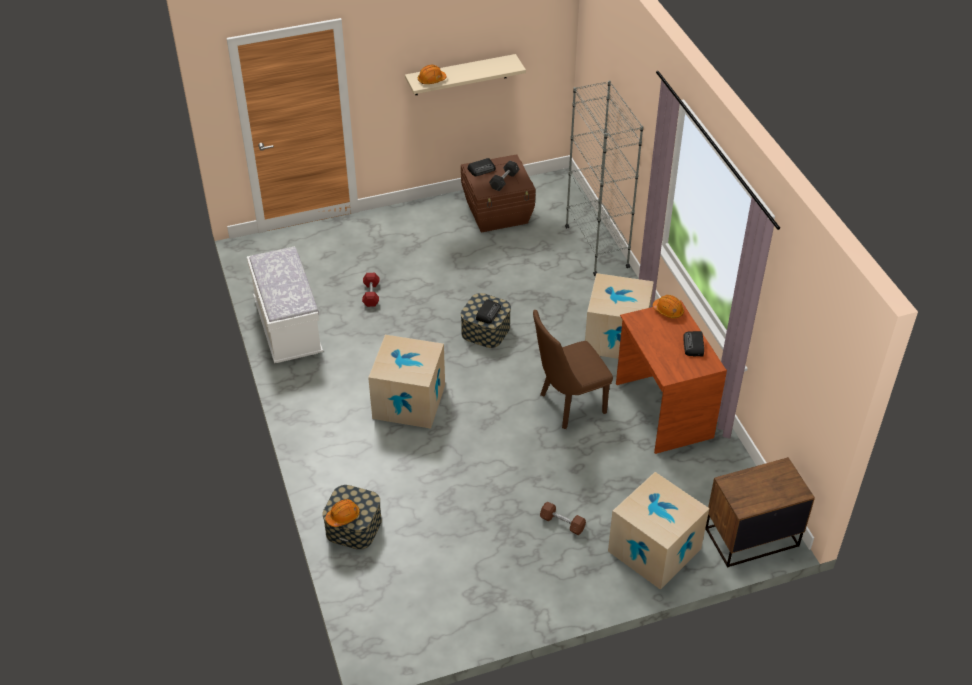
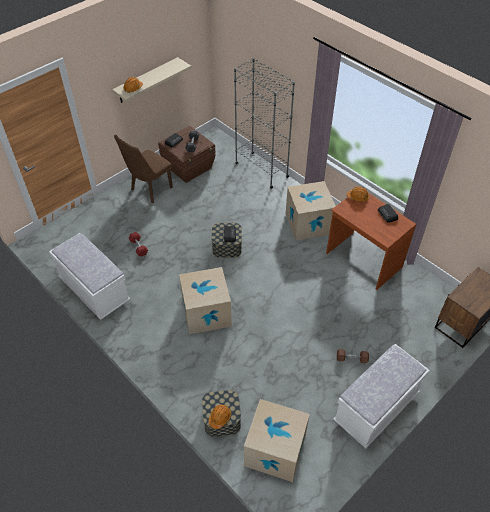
camera: 25 degrees left, 5 degrees up
brown chair [533,310,613,429] -> brown chair moved to [114,135,173,203]
cardboard box [608,472,709,590] -> cardboard box moved to [244,399,310,482]
none -> white bench [333,344,430,448]

